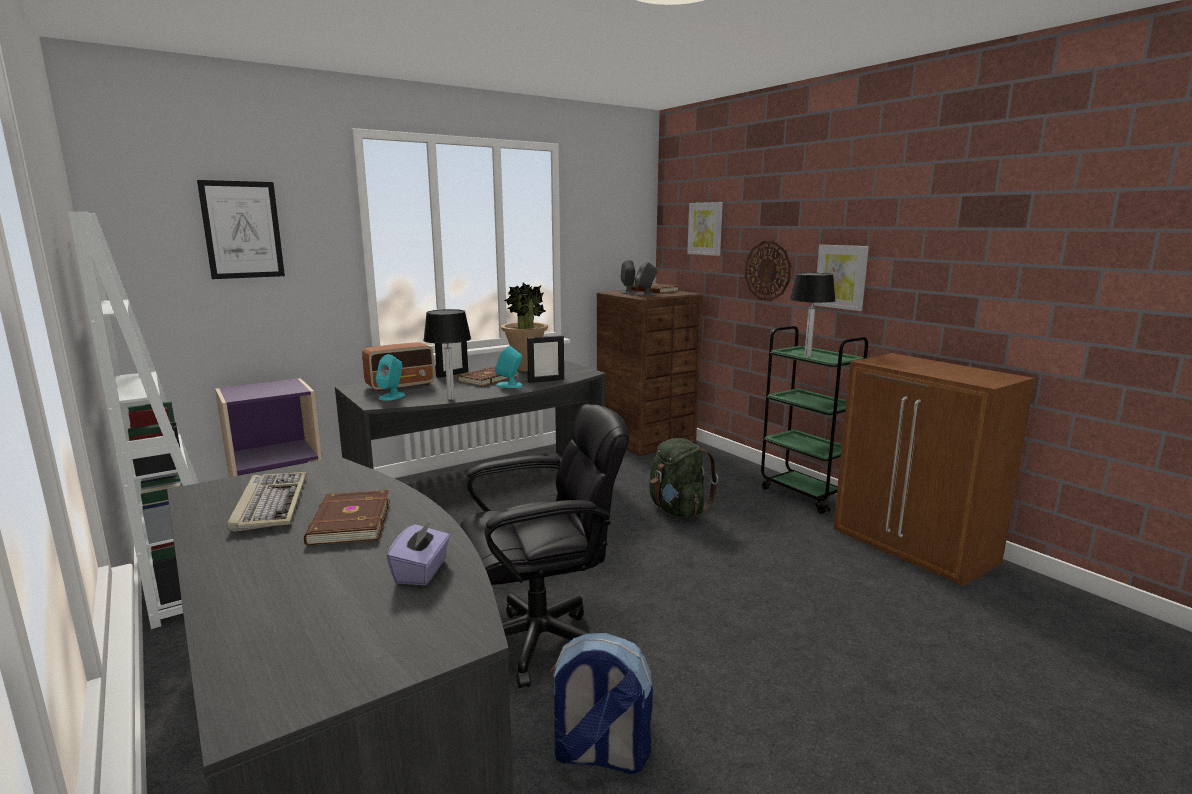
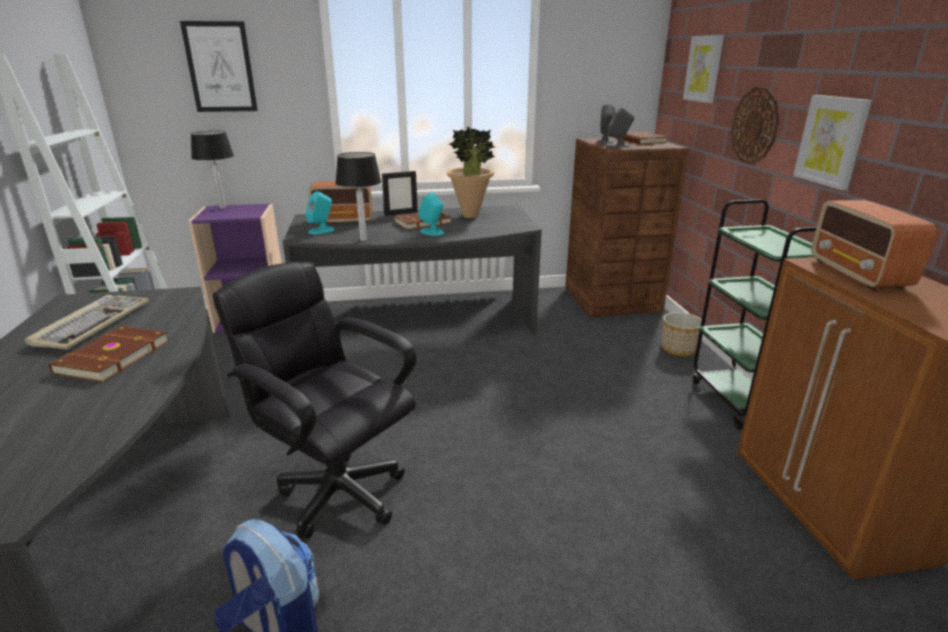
camera: 25 degrees right, 10 degrees up
purple tissue box [387,520,450,585] -> none
black office chair [460,404,629,688] -> black office chair turned 150 degrees counterclockwise [213,261,417,539]
picture frame [527,335,564,383] -> none
green backpack [650,438,718,517] -> none
table lamp [790,273,836,357] -> table lamp moved to [191,131,234,209]
none -> planter [661,312,702,356]
none -> radio [811,200,936,290]

